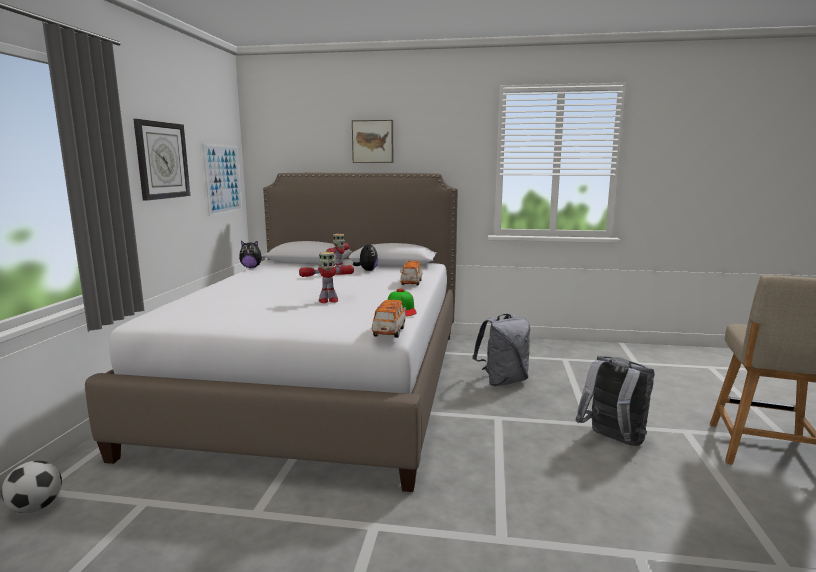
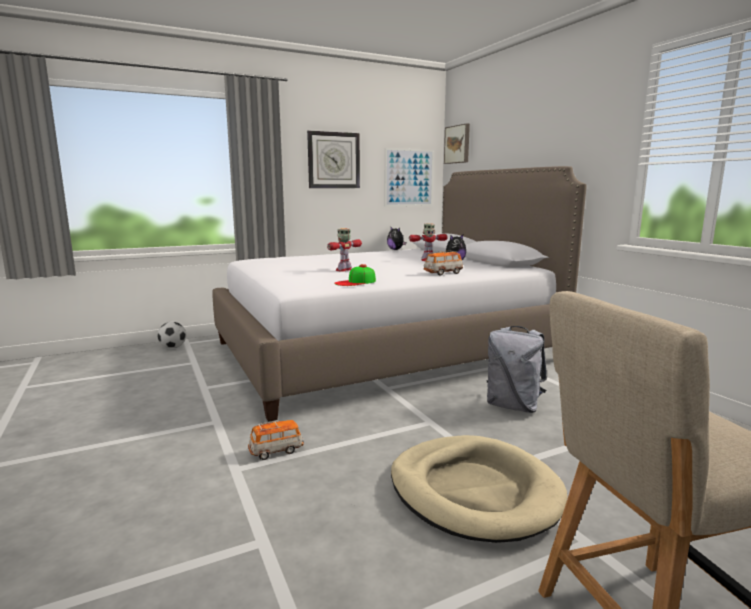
camera: 55 degrees right, 0 degrees up
toy robot [299,252,354,303] -> toy robot turned 90 degrees clockwise [327,228,362,272]
picture [352,120,393,163] -> picture moved to [444,124,470,164]
toy car [372,300,406,338] -> toy car moved to [248,420,304,460]
grey backpack [575,356,655,446] -> beige dog bed [391,435,567,543]

